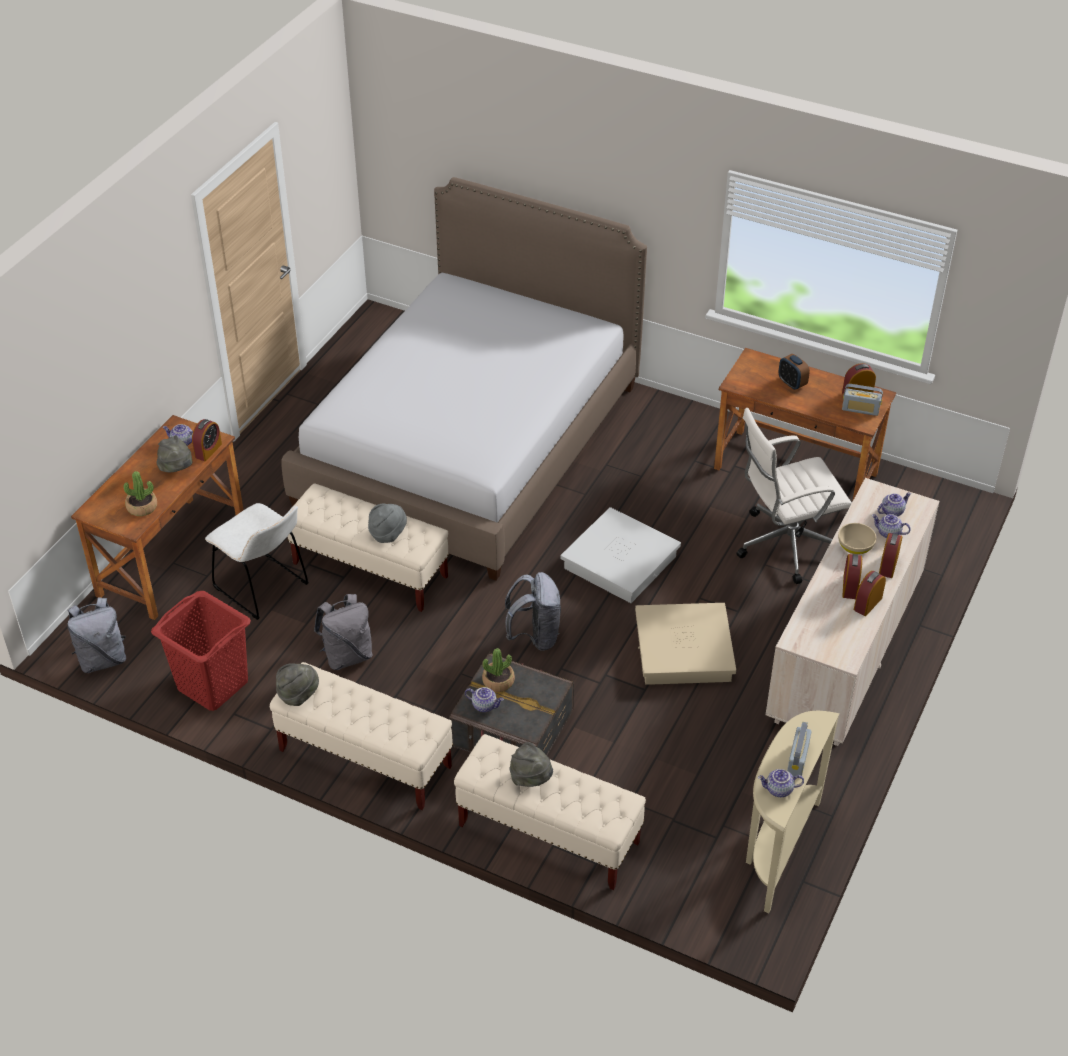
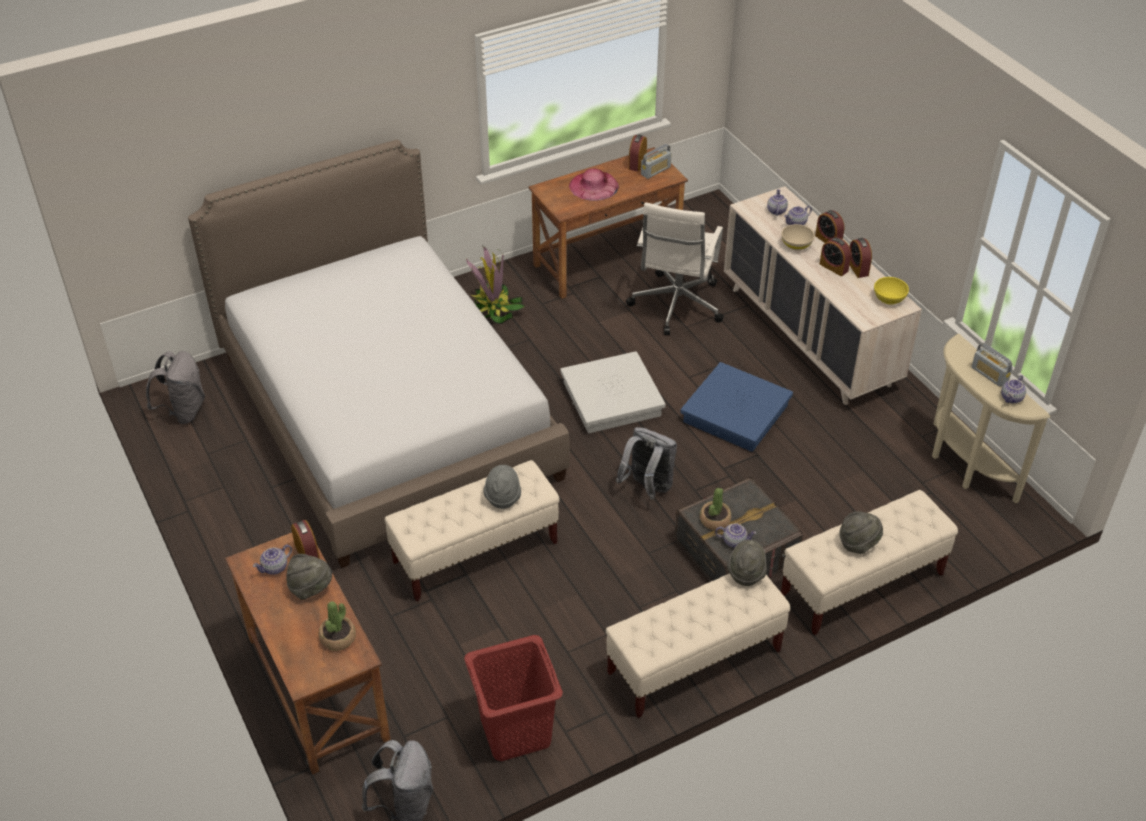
camera: 55 degrees left, 0 degrees up
white chair [205,503,309,620] -> none
grey hat [276,663,319,706] -> grey hat moved to [727,540,767,586]
grey backpack [314,594,372,670] -> grey backpack moved to [146,351,205,424]
teapot [465,687,504,712] -> teapot turned 45 degrees clockwise [715,523,756,548]
beige storage box [635,603,736,685] -> blue storage box [680,362,793,452]
alarm clock [778,354,810,390] -> pink hat [569,168,619,201]
none -> potted plant [466,246,525,324]
none -> yellow bowl [874,277,909,305]

